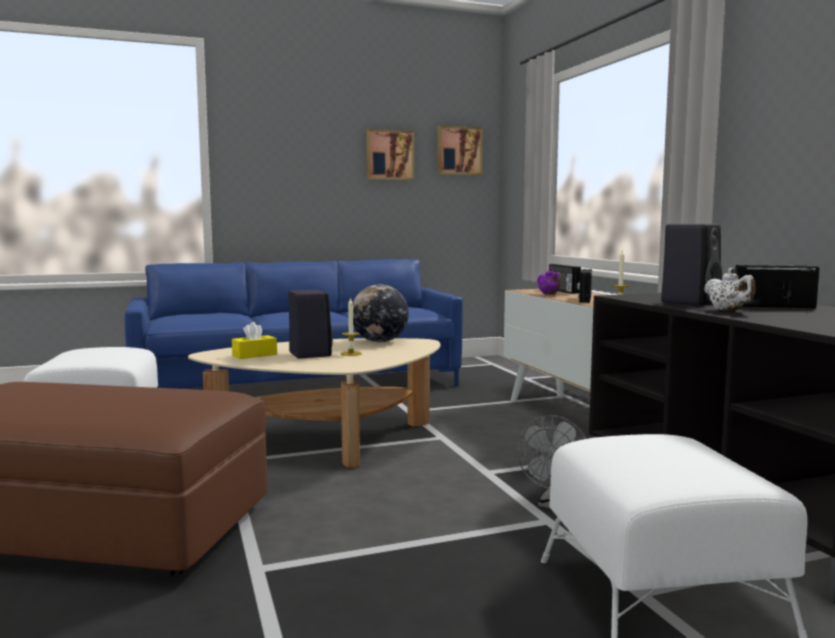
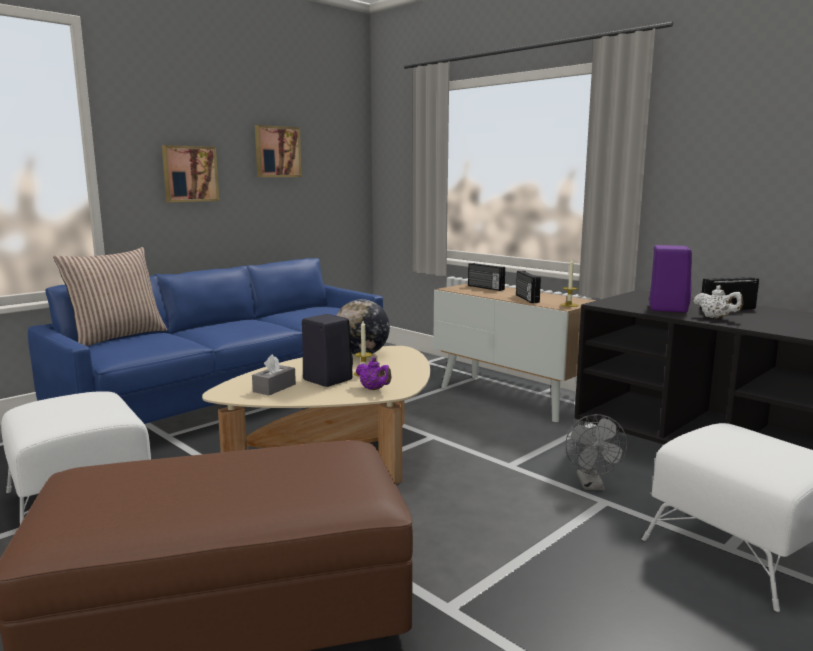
camera: 25 degrees left, 5 degrees up
yellow tissue box [232,322,277,359] -> grey tissue box [252,354,296,395]
picture [437,126,483,175] -> picture moved to [162,145,219,202]
purple teapot [537,268,562,294] -> purple teapot moved to [356,357,391,390]
black speaker [661,224,722,306] -> purple speaker [649,245,692,313]
none -> pillow [53,247,167,346]

